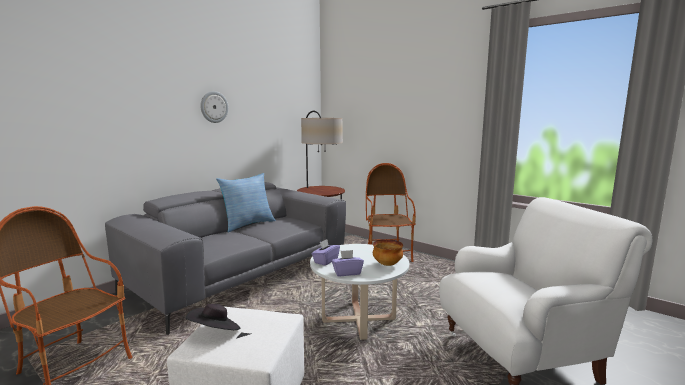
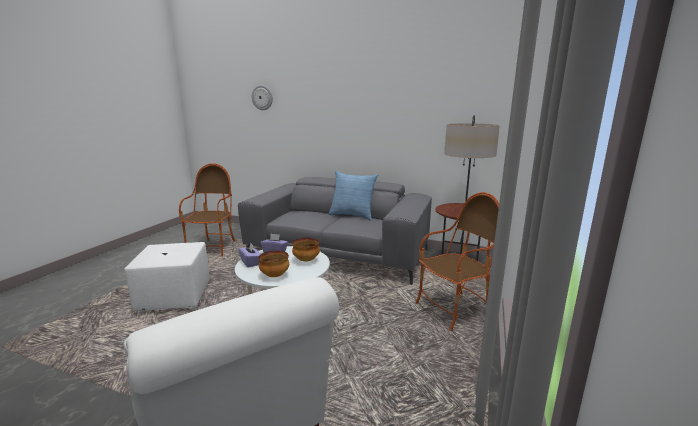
camera: 70 degrees right, 5 degrees up
black hat [186,304,240,330] -> none
wall clock [200,91,228,123] -> wall clock moved to [252,85,273,110]
none -> bowl [292,238,320,262]

